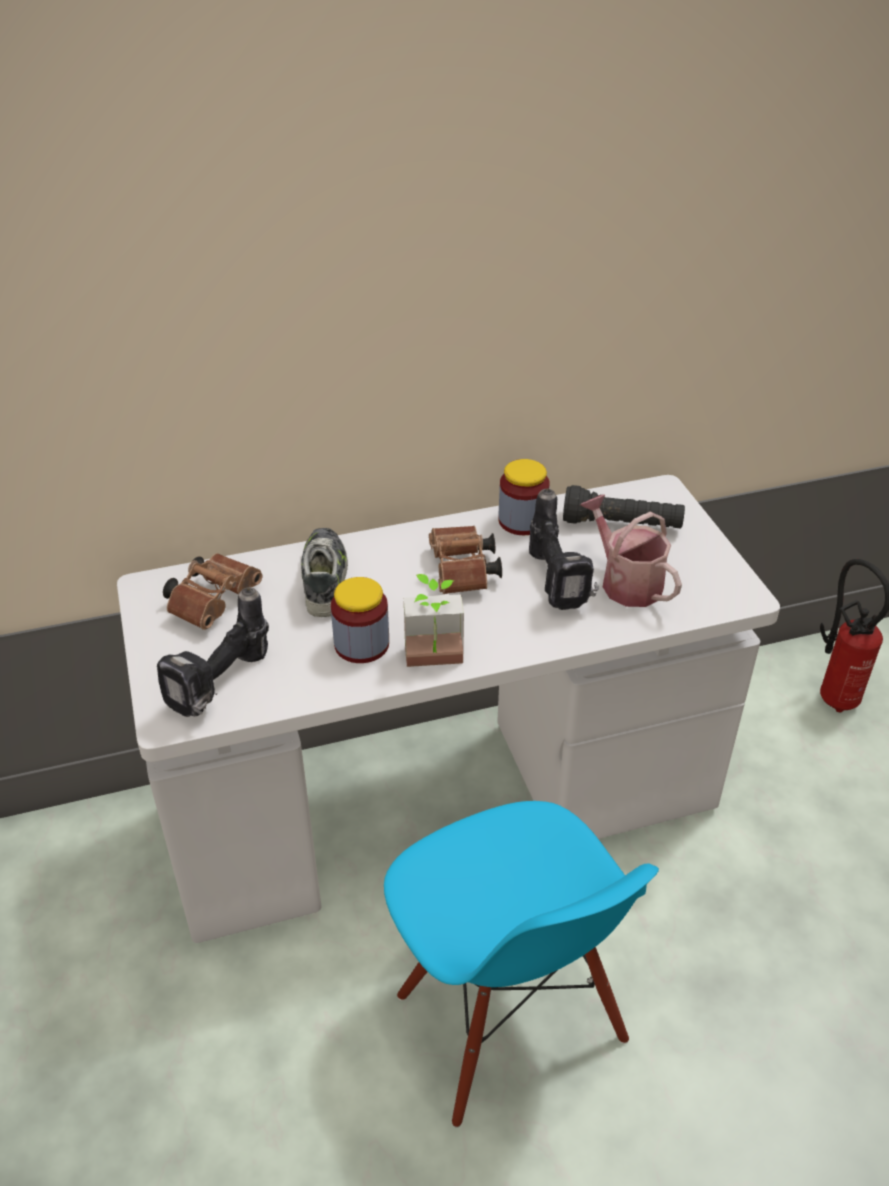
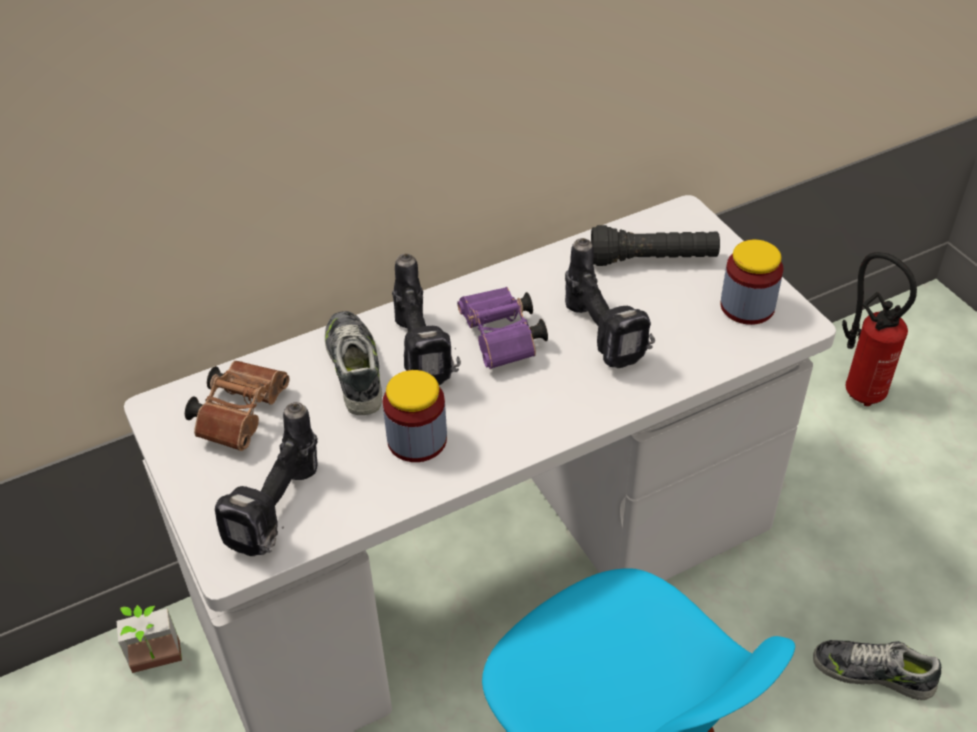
camera: 10 degrees left, 5 degrees up
potted plant [404,574,464,667] -> potted plant moved to [117,605,182,673]
brown binoculars [429,526,502,594] -> purple binoculars [457,287,548,369]
jar [498,459,550,535] -> jar moved to [720,240,783,325]
watering can [580,494,682,607] -> none
none -> power drill [392,254,461,385]
none -> shoe [813,640,941,700]

